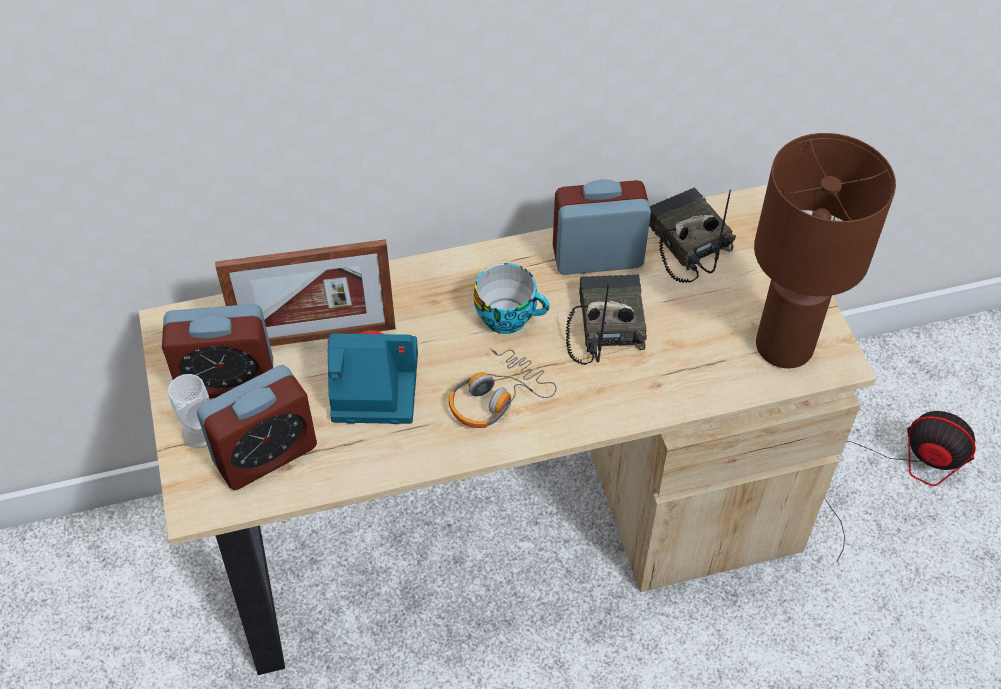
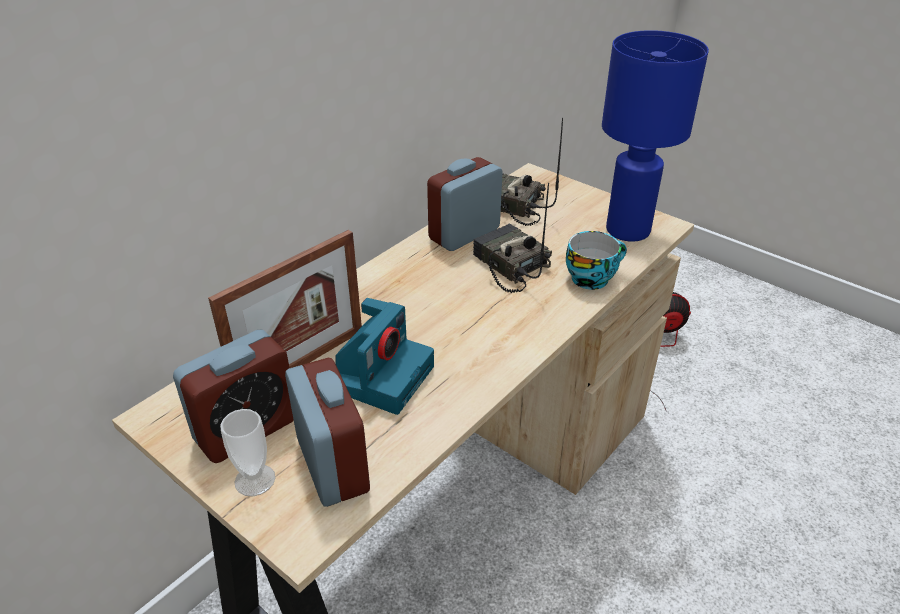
camera: 35 degrees left, 15 degrees down
alarm clock [197,365,317,490] -> alarm clock turned 45 degrees counterclockwise [285,358,370,507]
camera [328,331,418,424] -> camera turned 150 degrees clockwise [335,298,434,415]
headphones [449,348,557,428] -> none
cup [474,263,549,334] -> cup moved to [566,231,627,290]
brown table lamp [754,133,896,368] -> blue table lamp [602,30,709,242]

